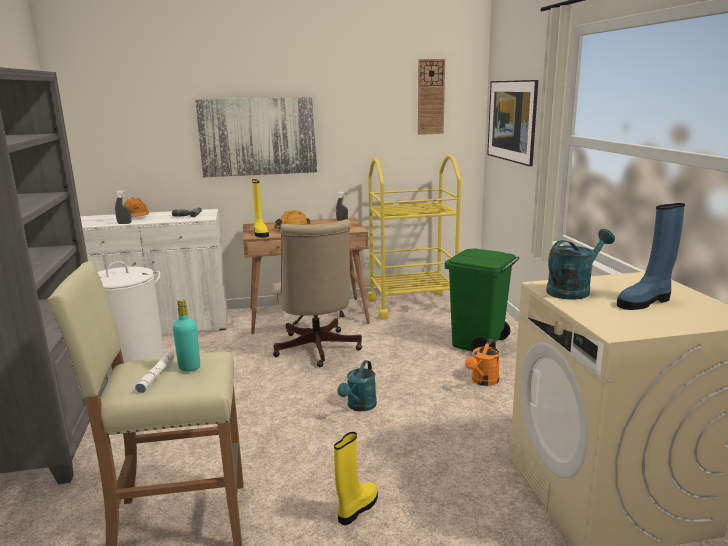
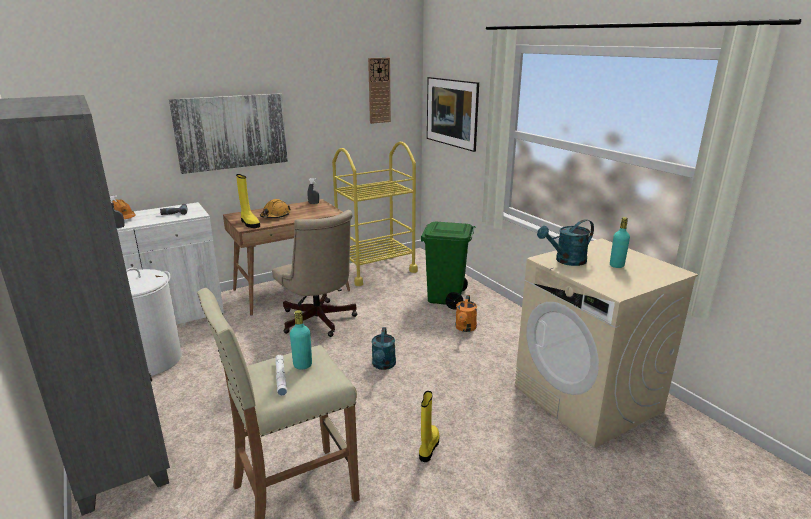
camera: 20 degrees left, 5 degrees up
turquoise watering can [546,229,615,300] -> turquoise watering can turned 150 degrees counterclockwise [537,219,594,266]
blue boot [617,203,685,310] -> turquoise bottle [610,217,630,268]

